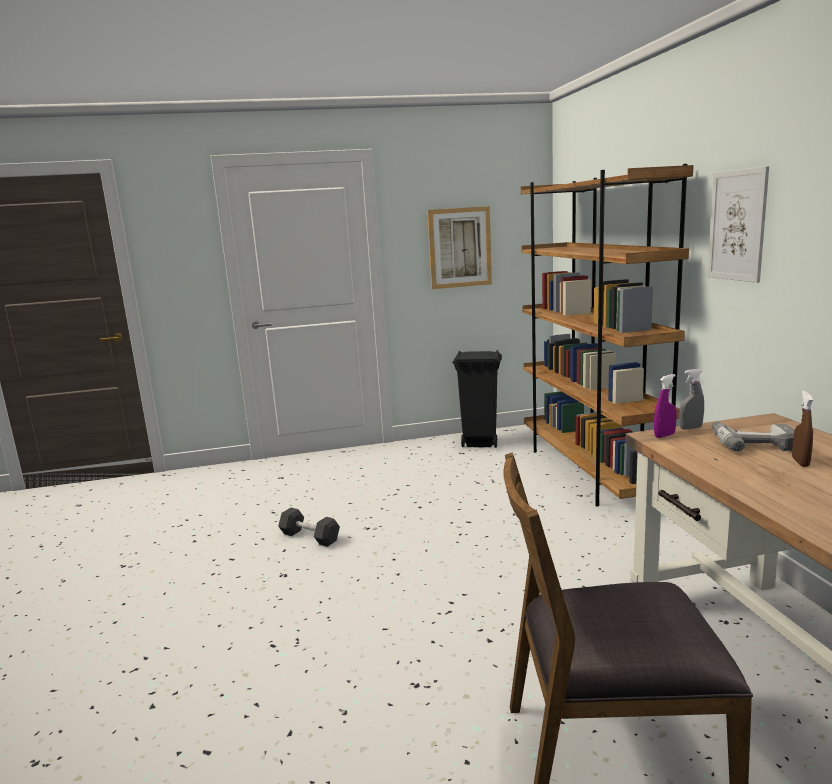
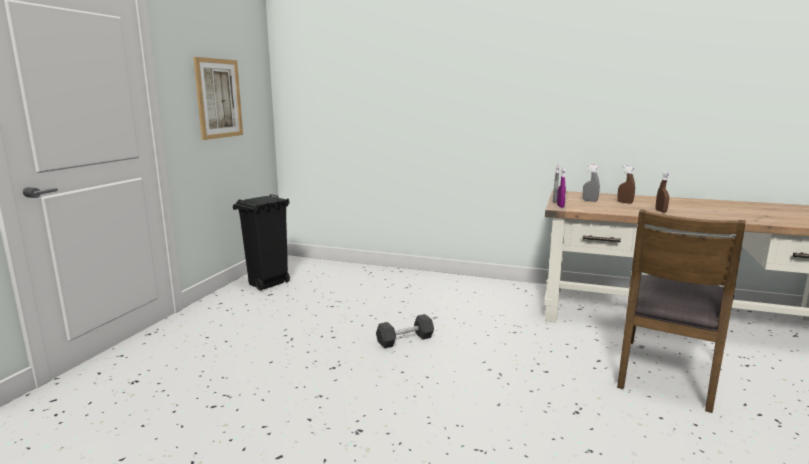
camera: 60 degrees left, 0 degrees up
black dumbbell [278,508,340,547] -> black dumbbell moved to [376,314,434,349]
brown bookcase [521,164,694,506] -> none
picture [707,166,769,283] -> none
power drill [712,421,795,452] -> grey spray bottle [583,164,600,202]
none -> brown spray bottle [656,172,671,212]

